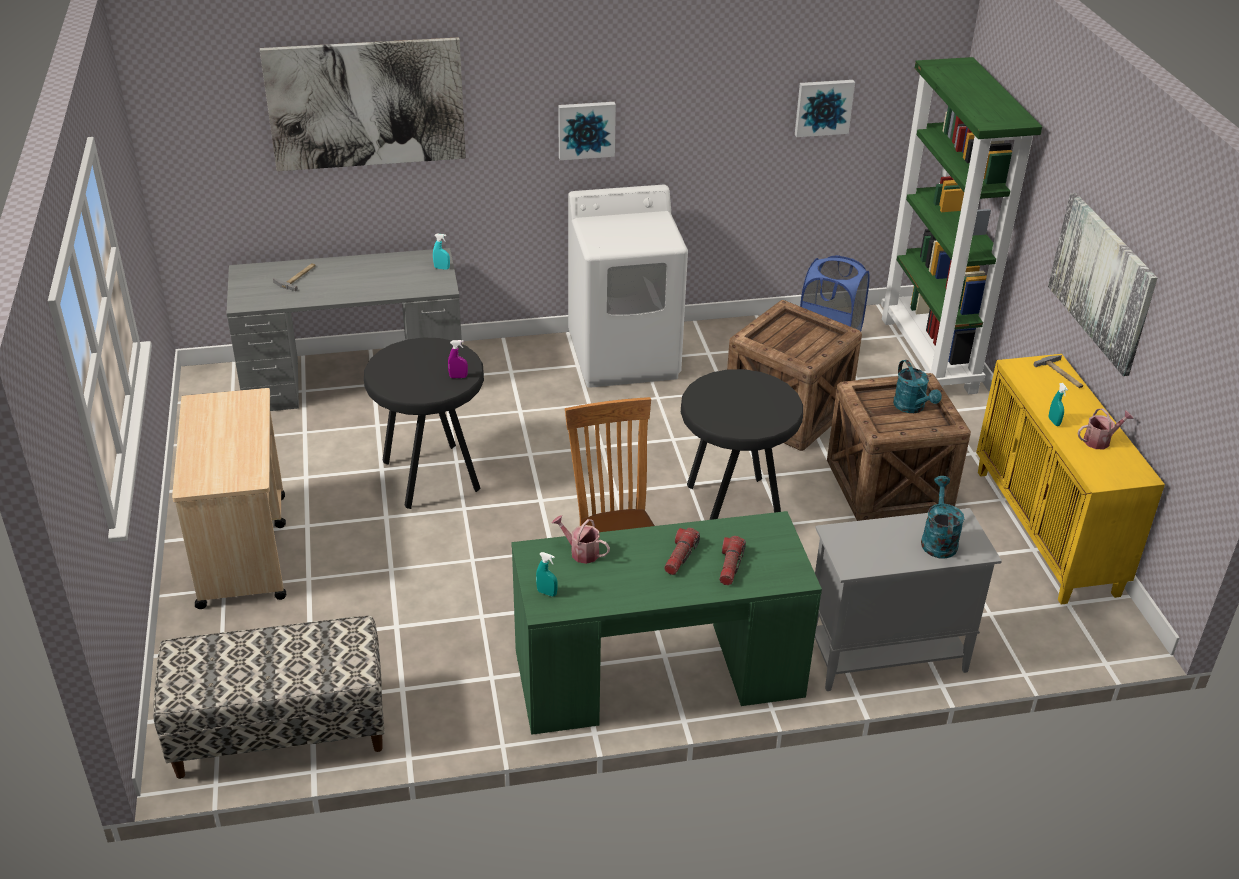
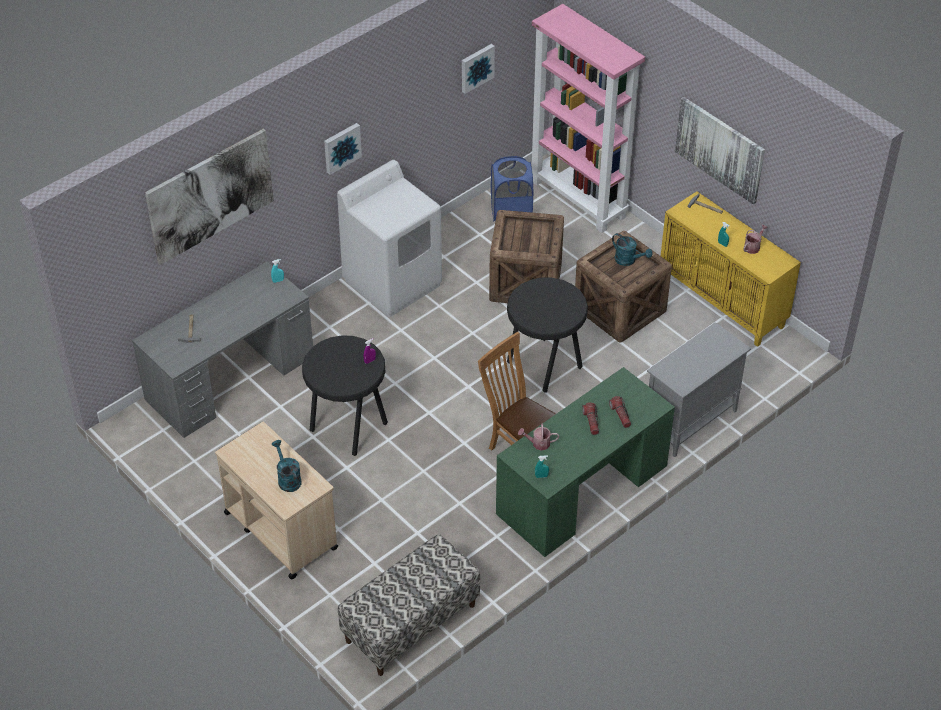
camera: 30 degrees left, 10 degrees up
green bookcase [881,57,1042,394] -> pink bookcase [532,4,645,233]
turquoise watering can [921,476,964,559] -> turquoise watering can moved to [272,440,301,492]

